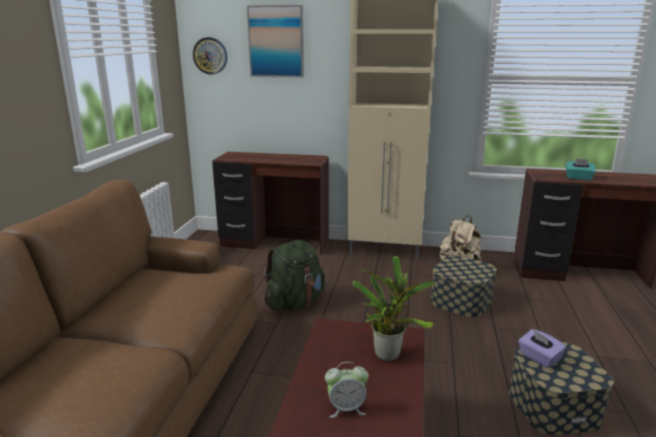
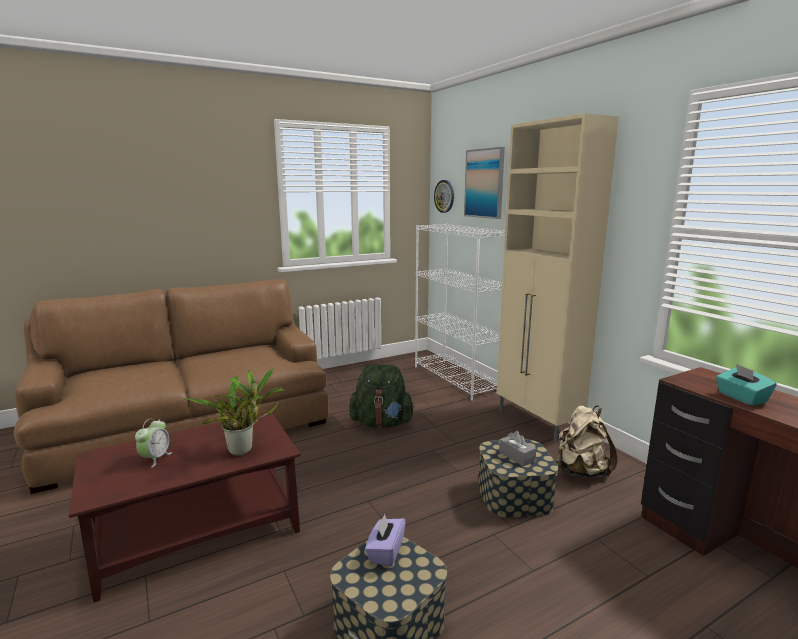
camera: 50 degrees right, 5 degrees down
brown desk [212,152,329,255] -> white bookcase [415,224,505,401]
alarm clock [325,362,369,418] -> alarm clock turned 120 degrees counterclockwise [135,419,172,467]
none -> grey tissue box [499,431,536,466]

